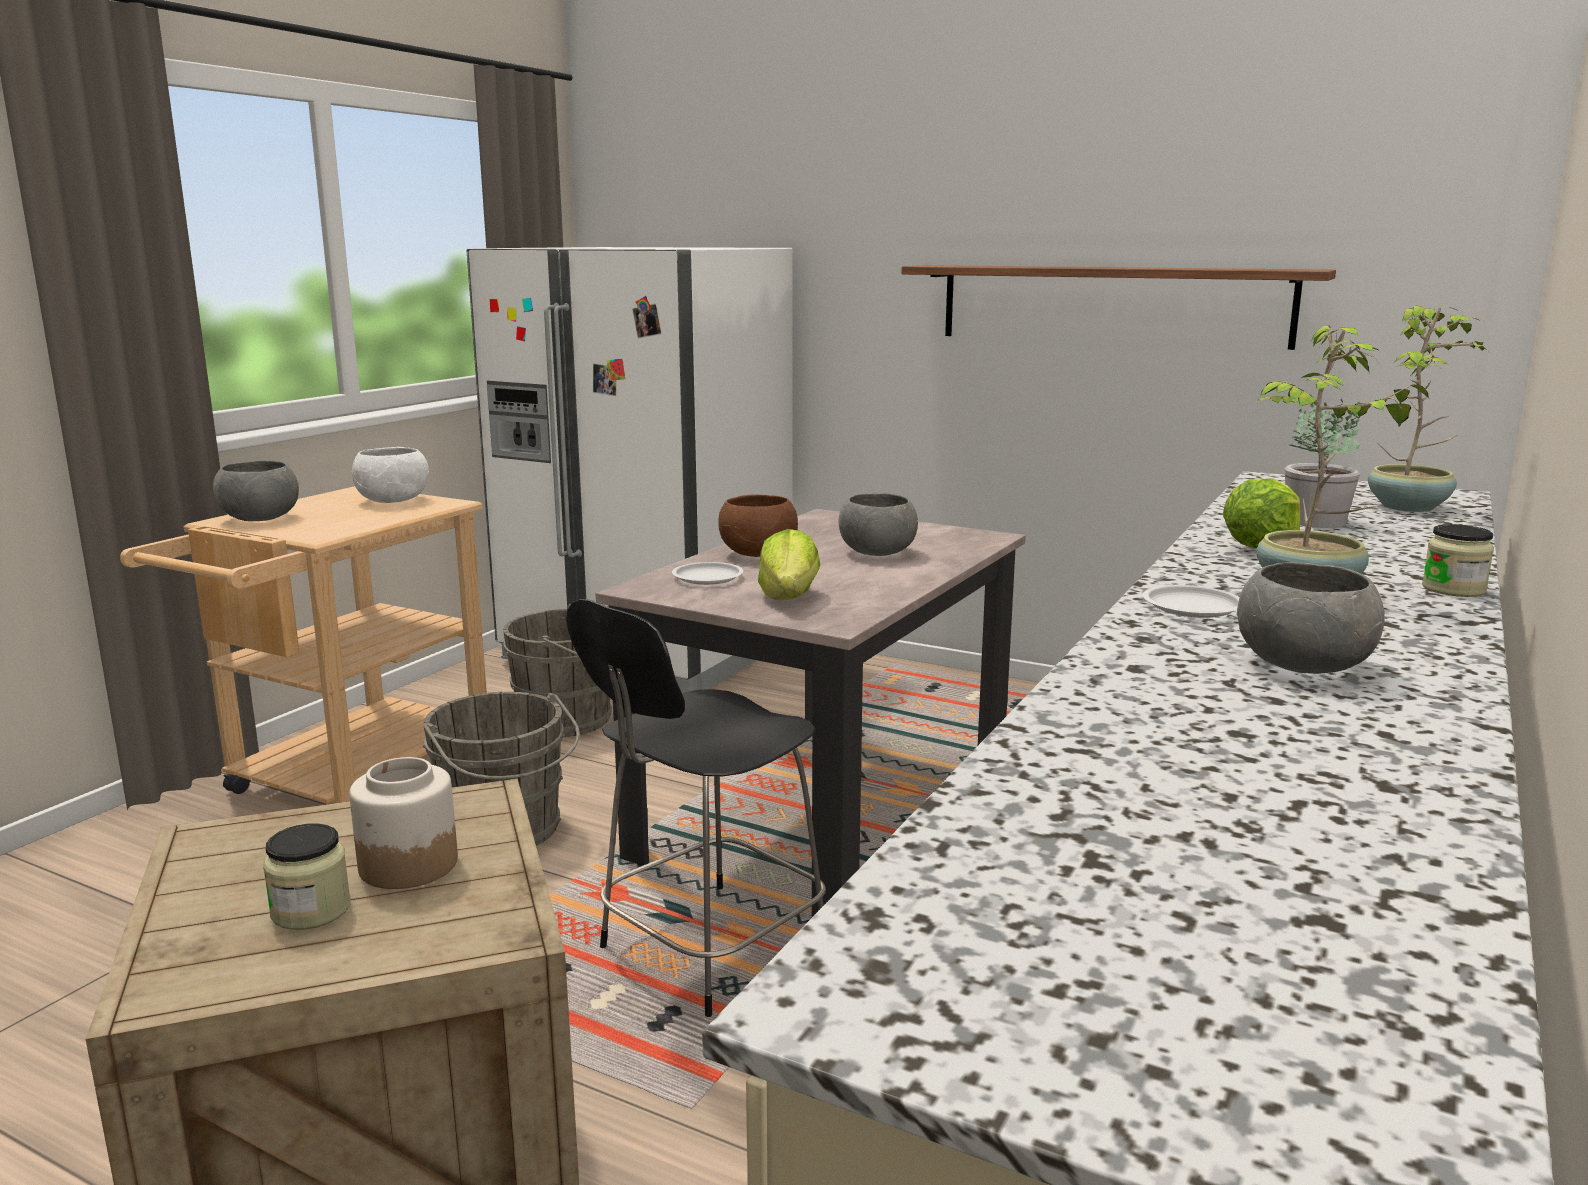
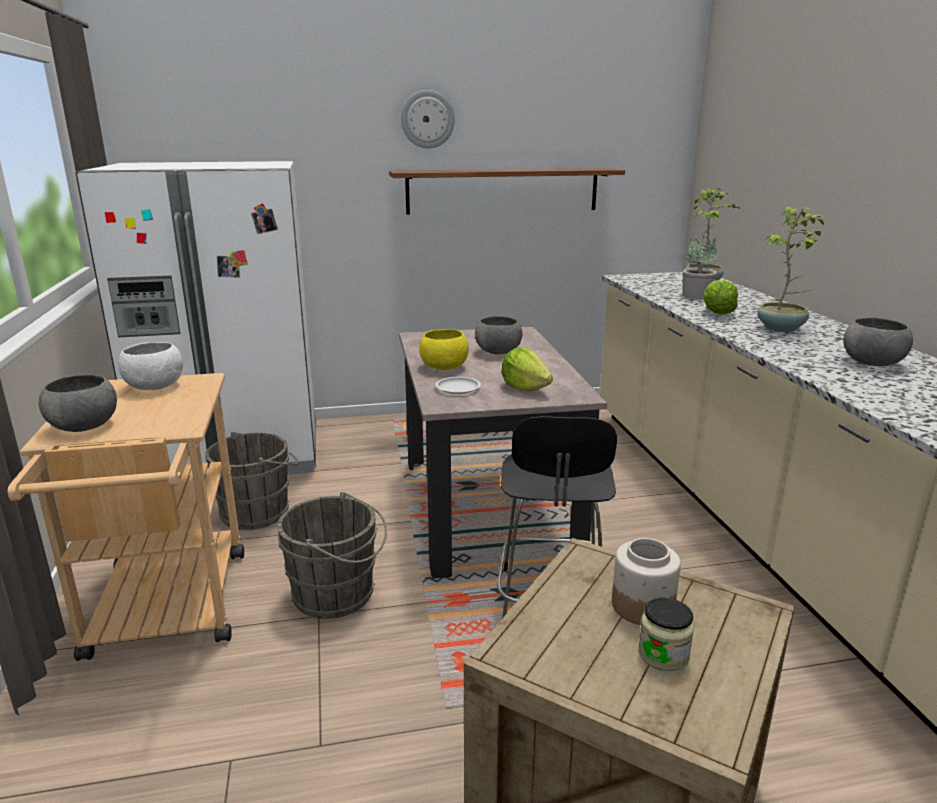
camera: 40 degrees left, 5 degrees up
brown bowl [718,495,798,557] -> yellow bowl [419,329,469,370]
white plate [1143,585,1240,618] -> none
jar [1422,524,1494,597] -> none
none -> wall clock [401,90,455,148]

